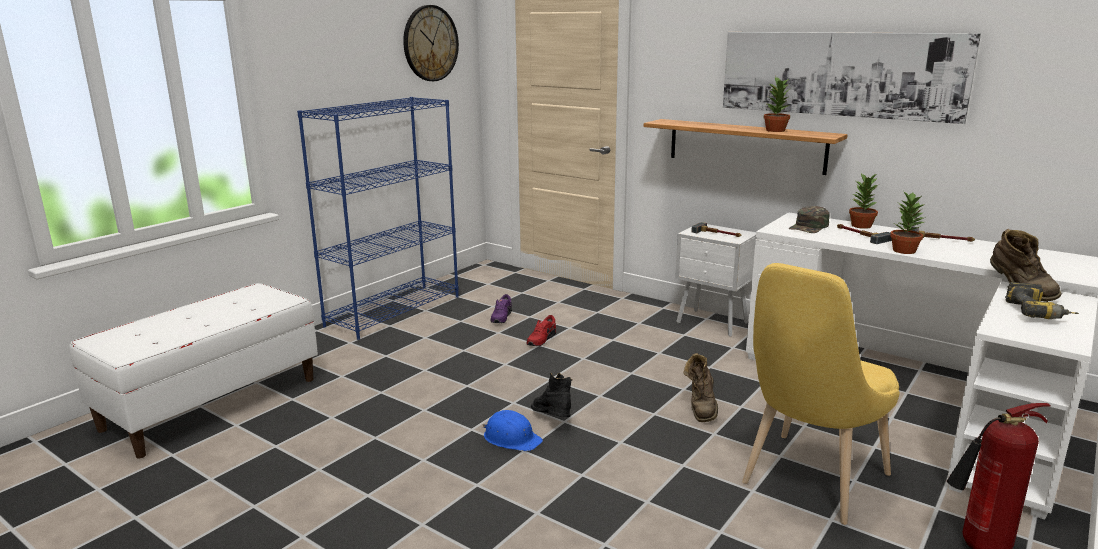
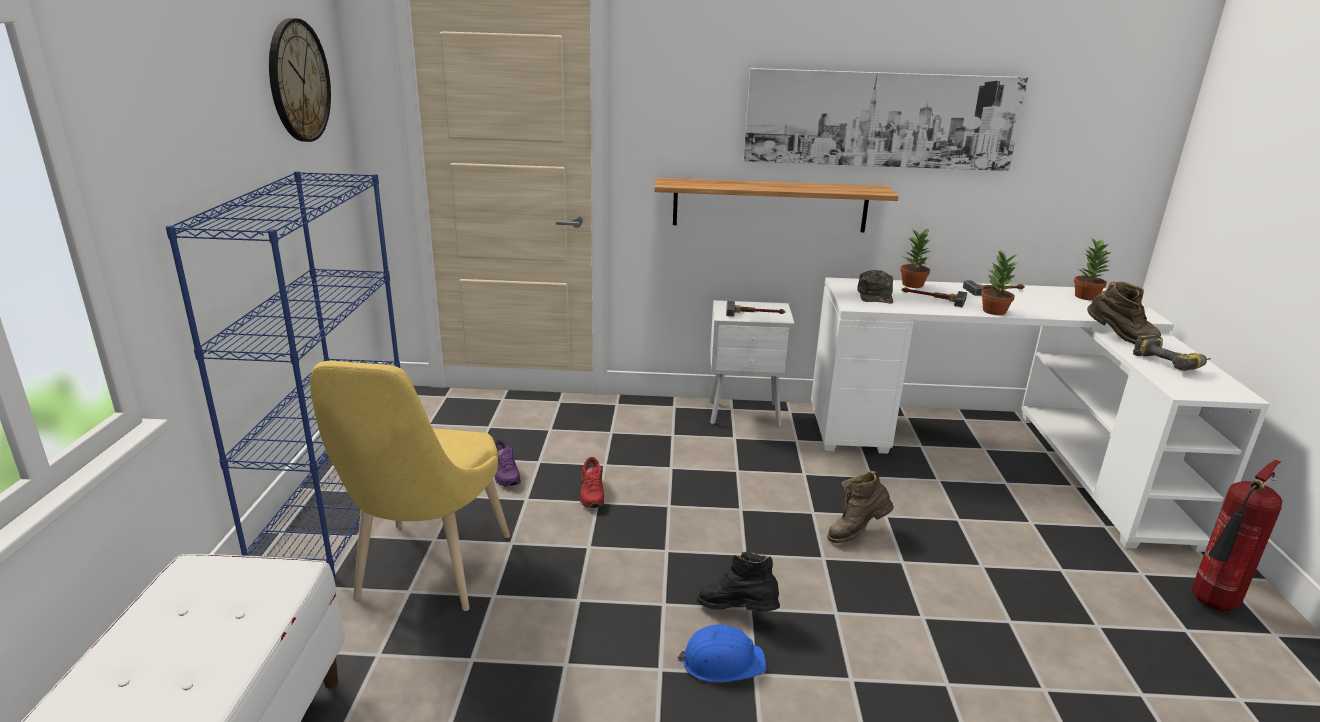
camera: 35 degrees left, 5 degrees up
brown boot [683,353,718,422] -> brown boot turned 90 degrees clockwise [827,471,894,543]
yellow chair [742,263,900,525] -> yellow chair moved to [310,361,510,611]
potted plant [764,77,790,132] -> potted plant moved to [1074,237,1110,300]

